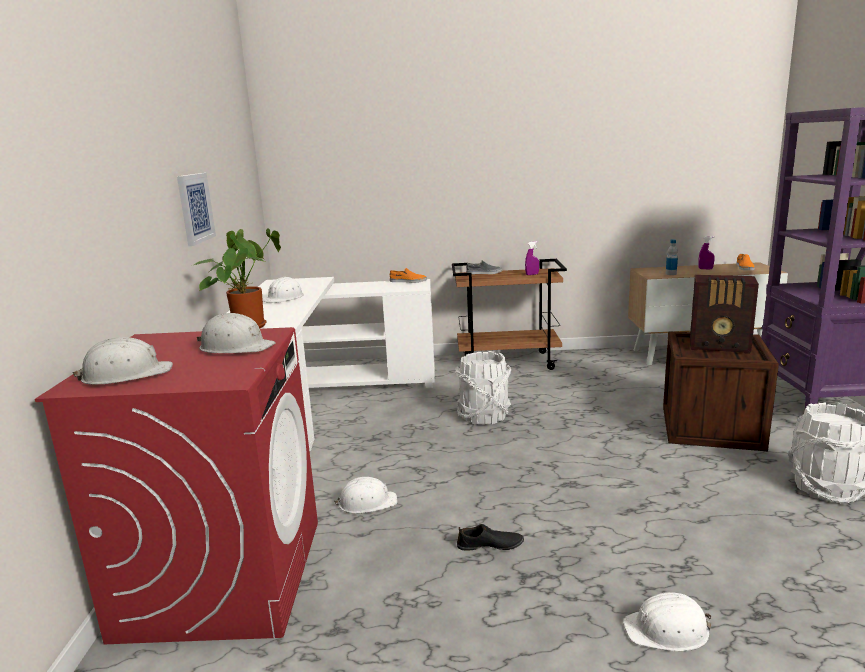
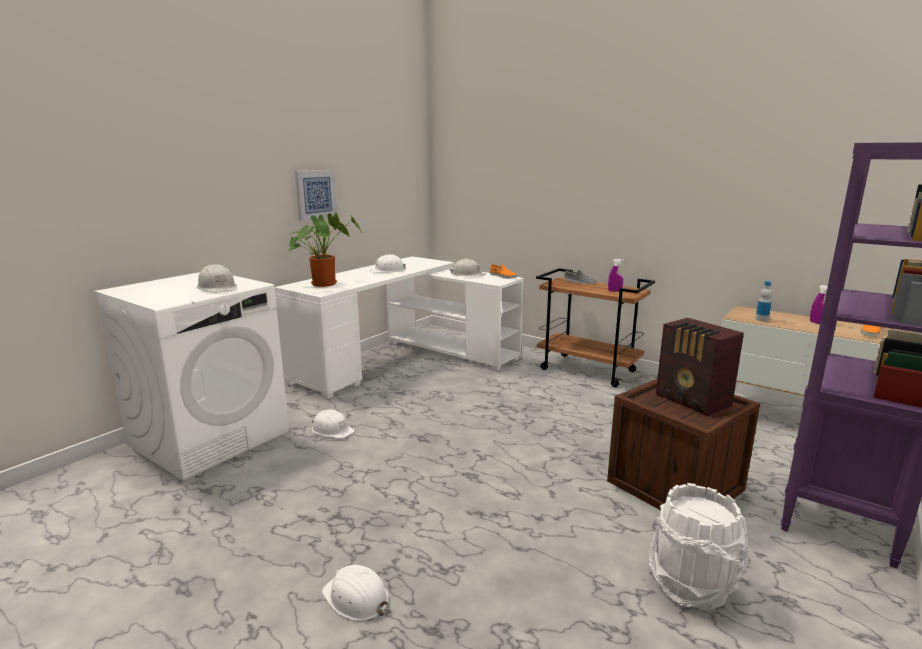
camera: 35 degrees right, 0 degrees up
red washing machine [35,327,318,644] -> white washing machine [94,272,289,481]
white hard hat [72,337,173,385] -> white hard hat moved to [450,259,486,276]
white bucket [455,351,511,425] -> none
black shoe [457,524,524,551] -> none

